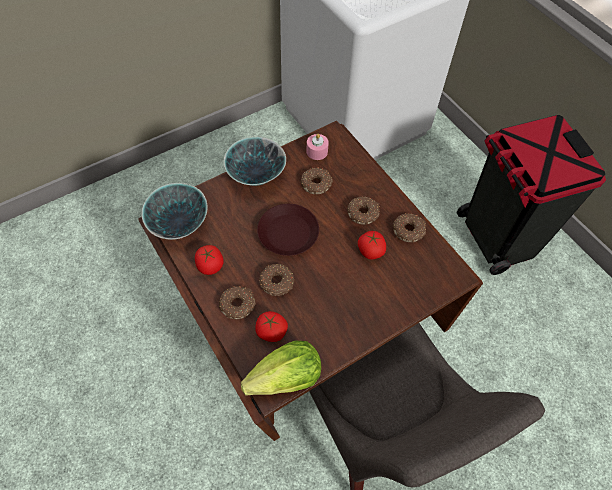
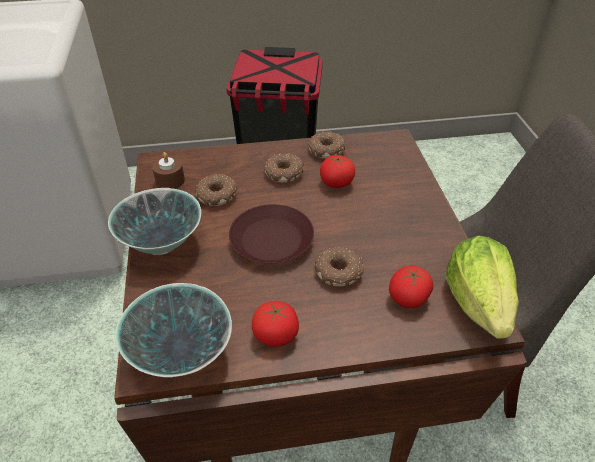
camera: 65 degrees left, 15 degrees down
donut [219,286,256,320] -> none
pink candle [306,134,329,160] -> brown candle [152,152,185,189]

